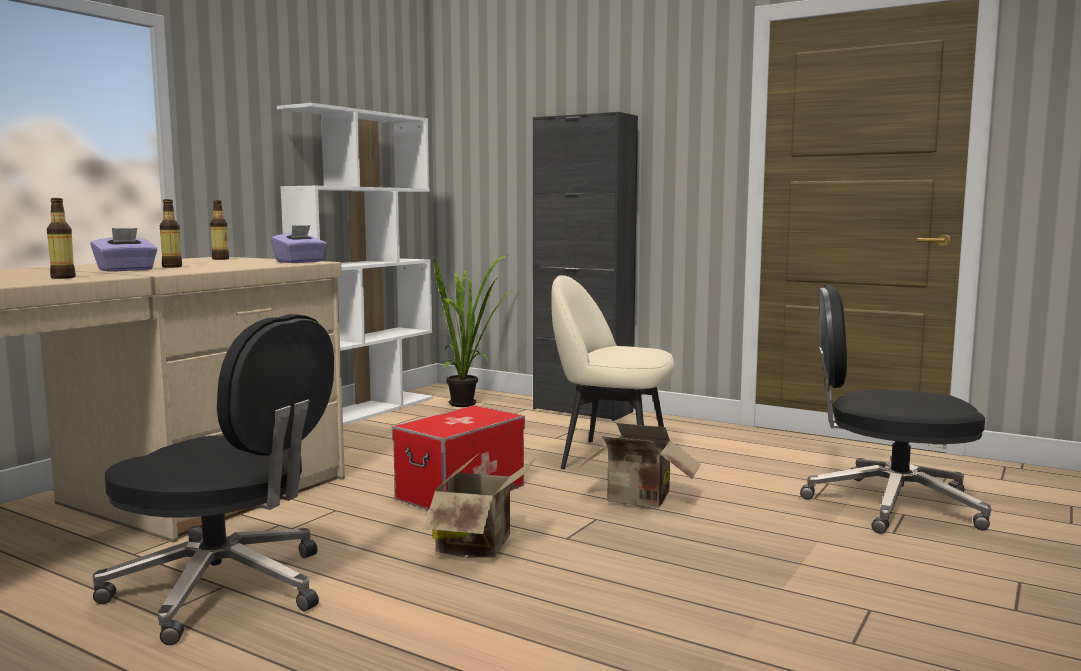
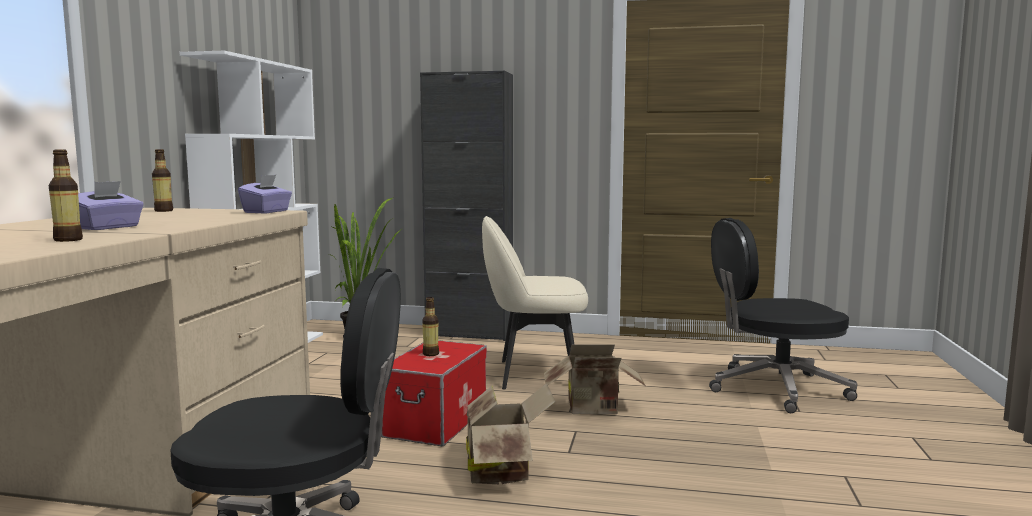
camera: 20 degrees left, 0 degrees up
bottle [160,199,182,268] -> bottle moved to [422,297,439,356]

